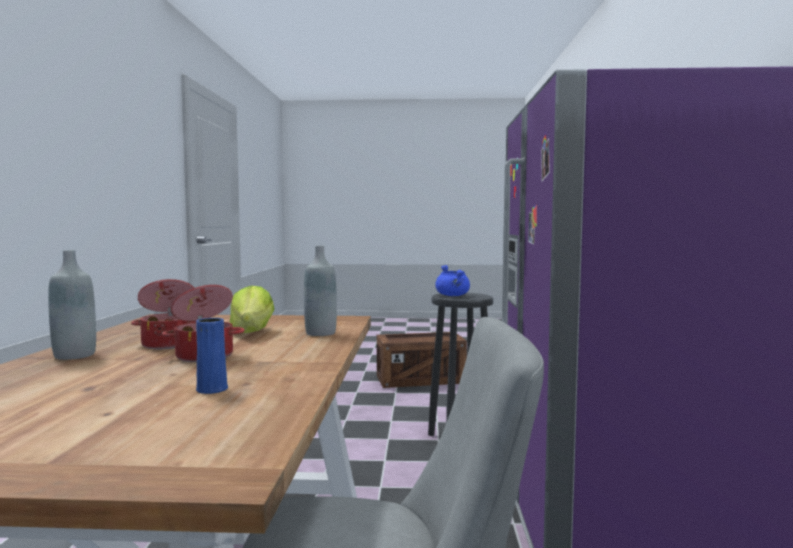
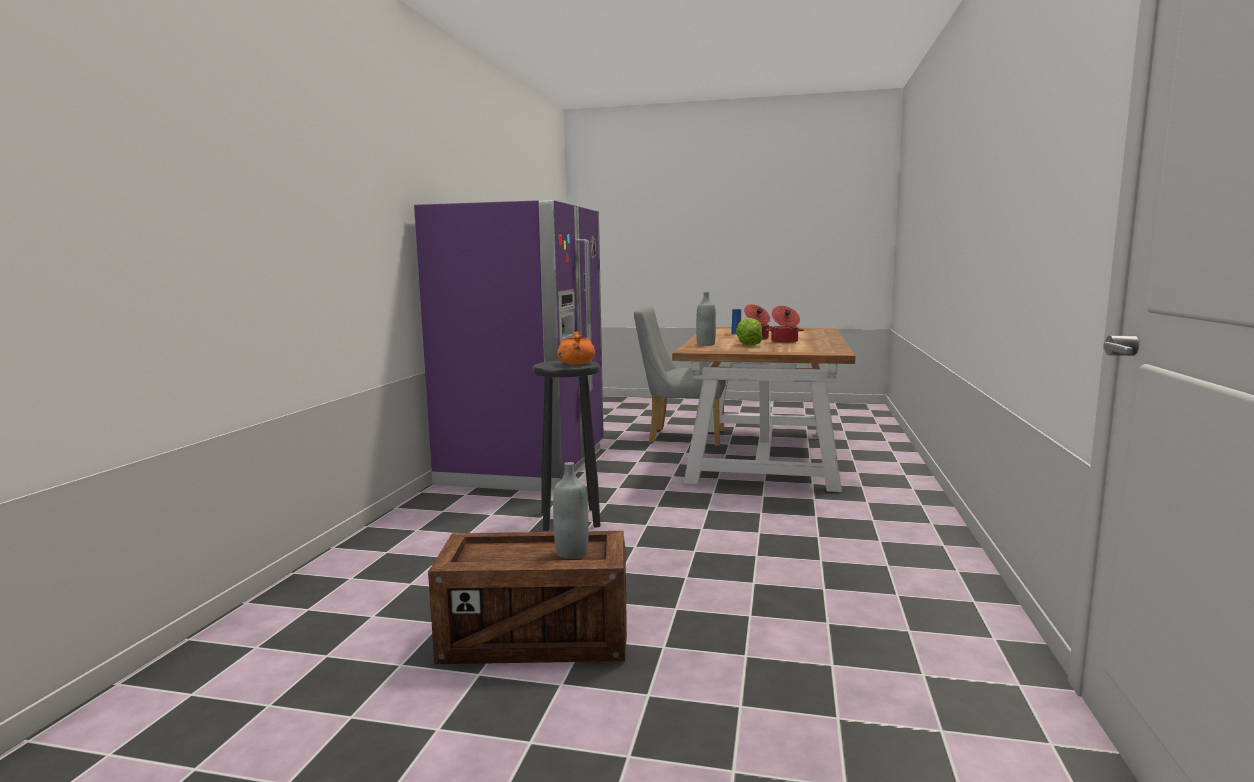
camera: 170 degrees left, 5 degrees up
grey bottle [48,250,96,360] -> grey bottle moved to [553,462,589,559]
blue cooking pot [435,265,470,296] -> orange cooking pot [557,331,595,365]

